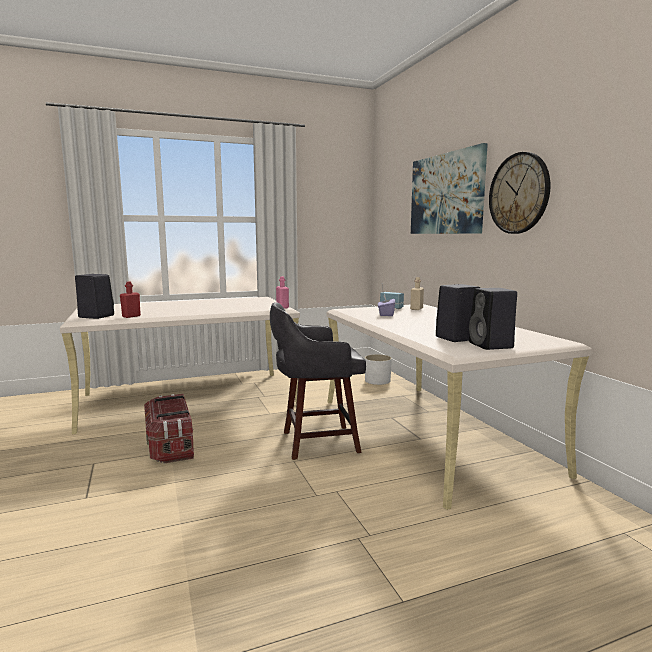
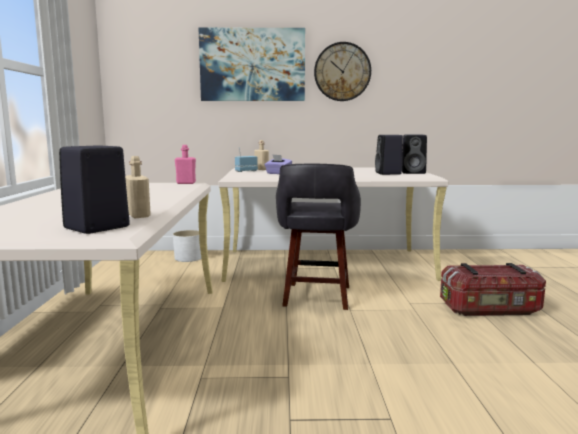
camera: 70 degrees left, 0 degrees up
red bottle [120,282,141,318] -> beige bottle [125,156,151,218]
storage box [144,394,194,463] -> storage box moved to [440,263,546,316]

